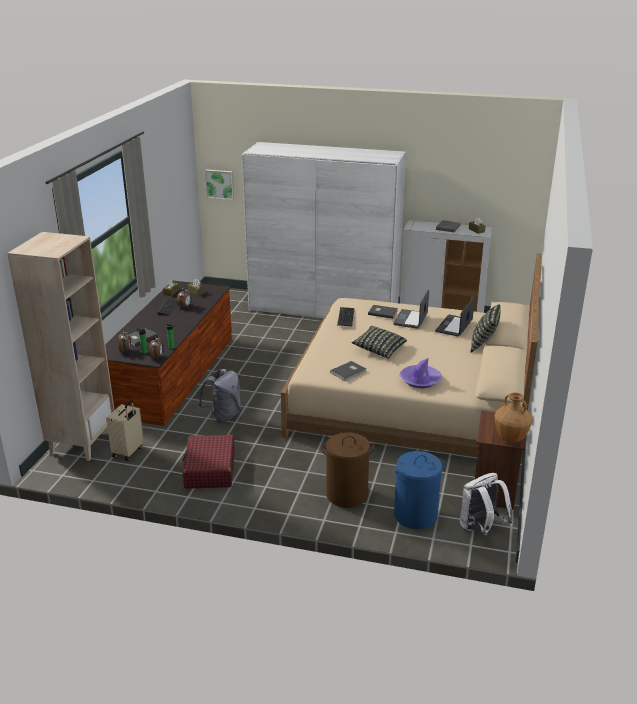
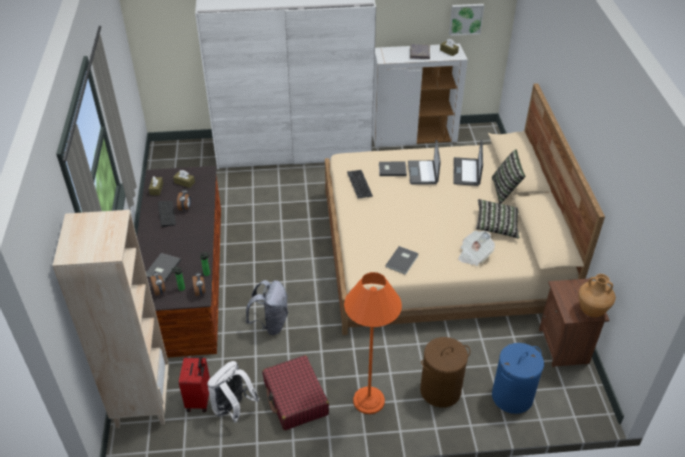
camera: 20 degrees left, 15 degrees up
beige suitcase [106,400,144,461] -> red suitcase [179,356,210,412]
picture [205,169,234,200] -> picture moved to [449,4,484,36]
pillow [352,326,407,358] -> pillow moved to [476,199,519,238]
purple hat [400,358,442,388] -> newspaper [458,231,495,266]
white backpack [460,473,513,535] -> white backpack moved to [207,361,259,423]
none -> orange floor lamp [344,272,402,414]

